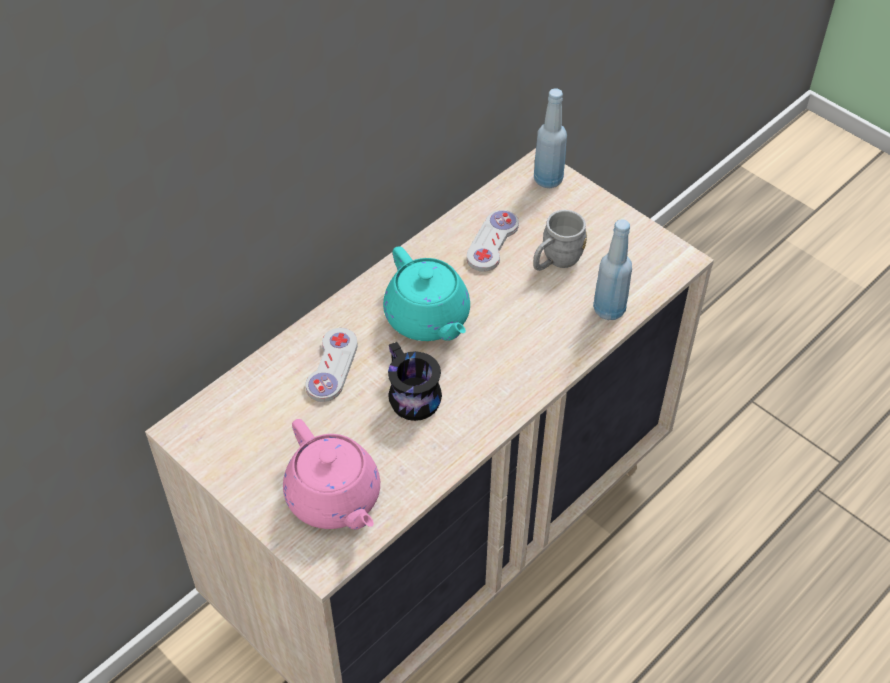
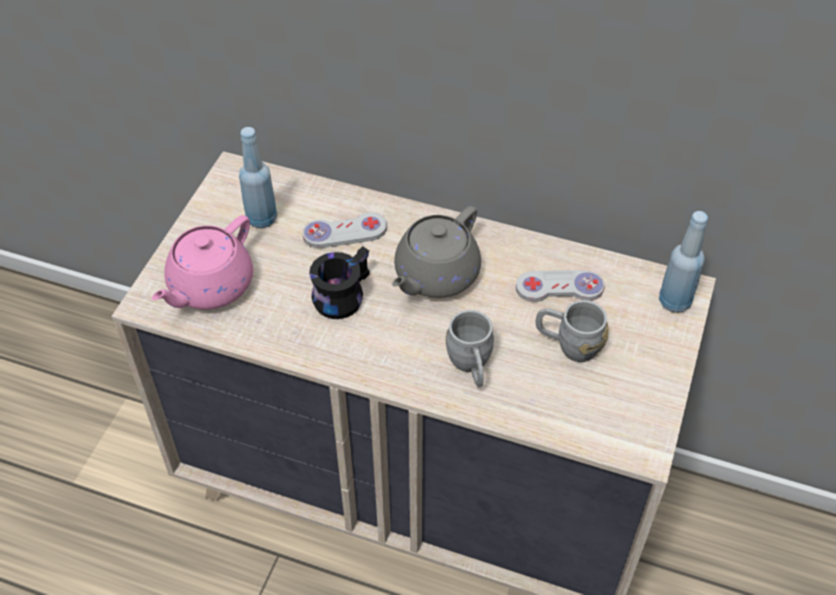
camera: 65 degrees right, 0 degrees up
turquoise teapot [383,246,470,341] -> grey teapot [392,206,481,298]
blue bottle [593,219,632,320] -> blue bottle moved to [239,127,277,228]
none -> grey mug [445,310,494,387]

